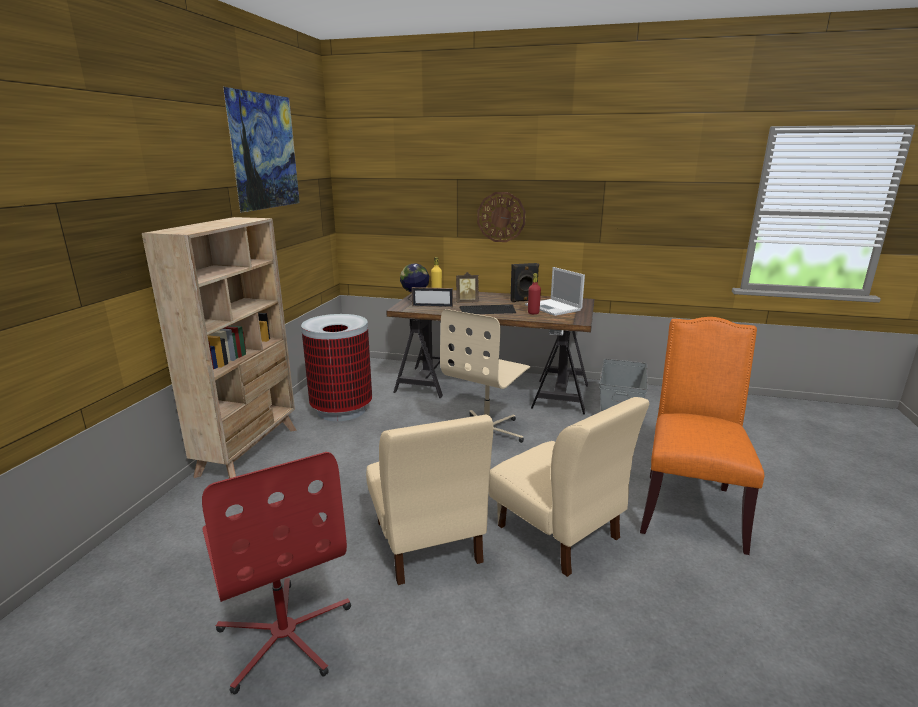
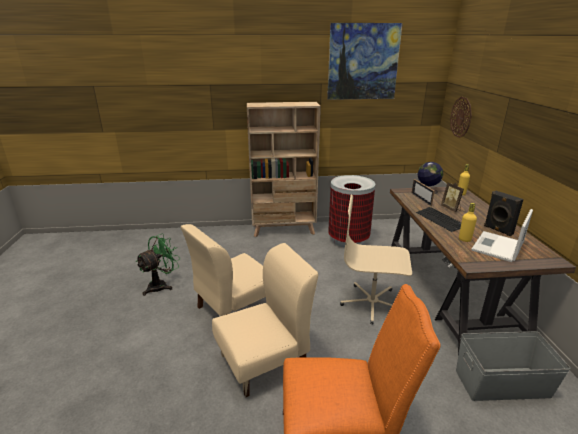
camera: 70 degrees right, 5 degrees up
red office chair [202,452,351,694] -> green fan [135,233,180,296]
wall clock [477,192,526,242] -> wall clock moved to [450,97,472,138]
beige chair [489,397,649,577] -> beige chair turned 150 degrees counterclockwise [212,243,318,397]
red bottle [528,273,541,314] -> yellow bottle [459,203,477,242]

